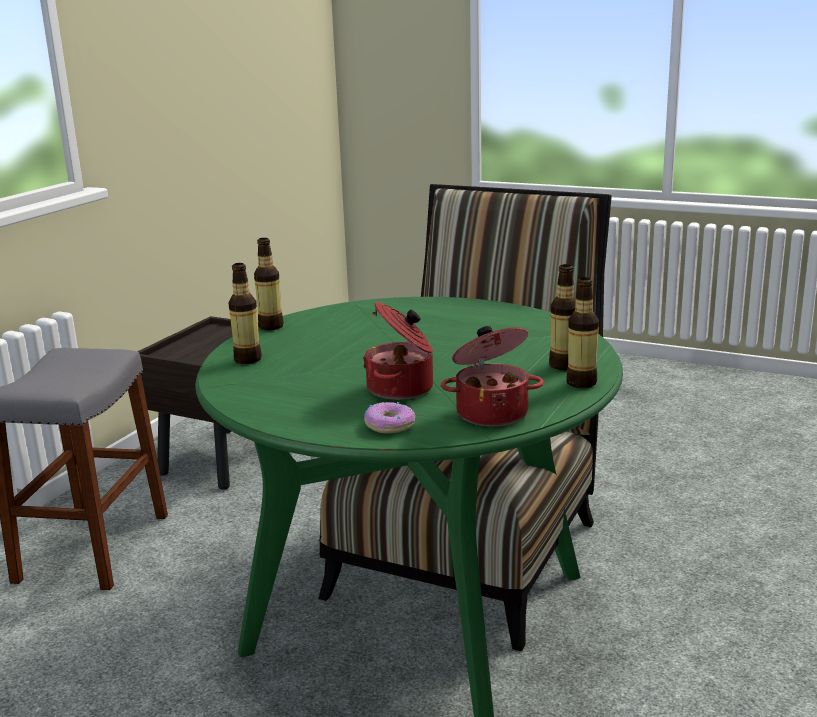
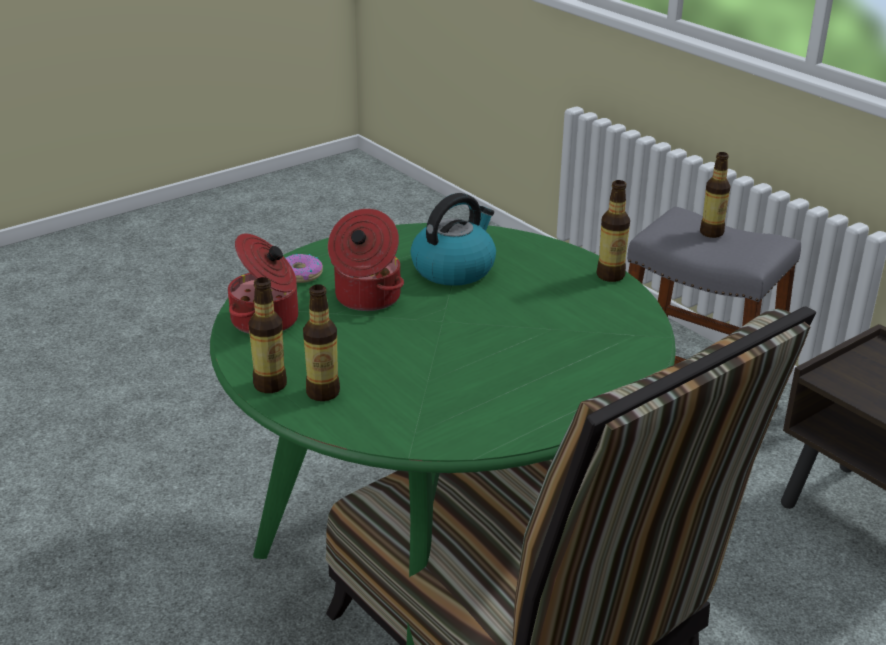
camera: 115 degrees right, 10 degrees up
bottle [229,263,262,364] -> bottle moved to [700,152,730,238]
none -> kettle [410,193,496,286]

